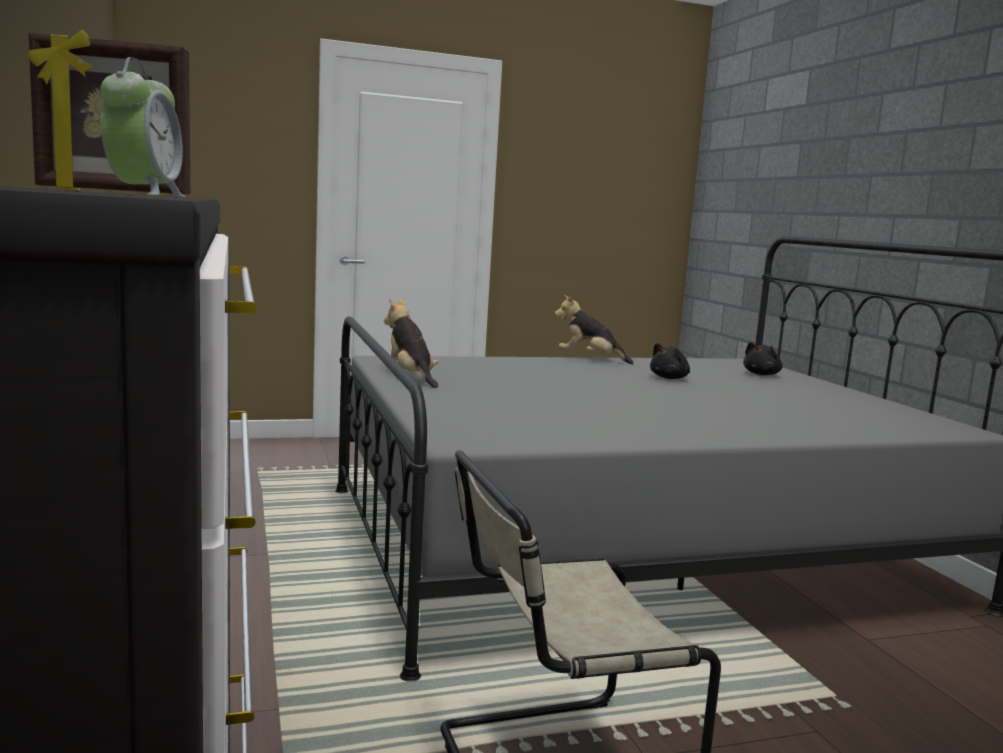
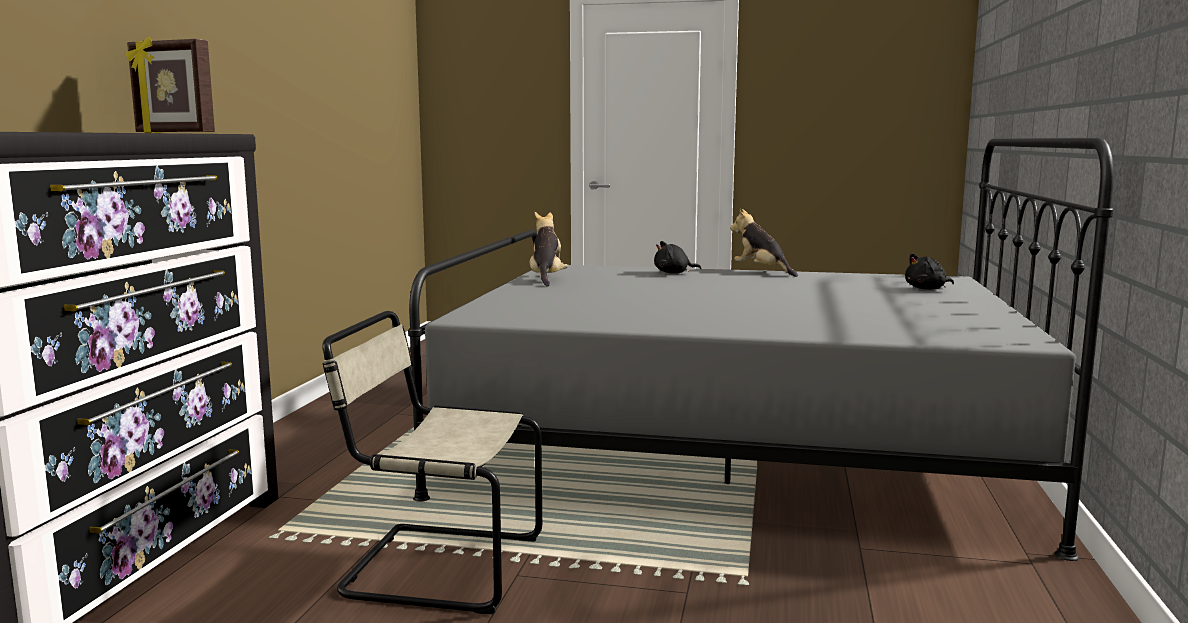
camera: 30 degrees right, 0 degrees up
alarm clock [100,57,185,197] -> none
black plush toy [650,343,690,379] -> black plush toy moved to [654,241,702,274]

